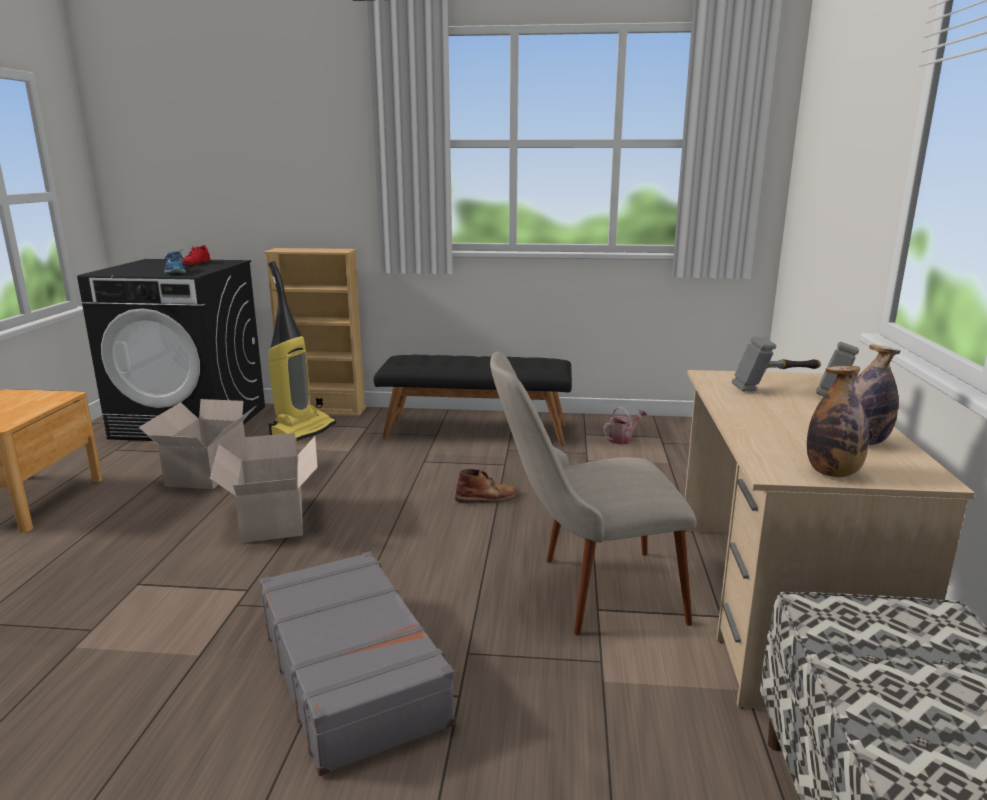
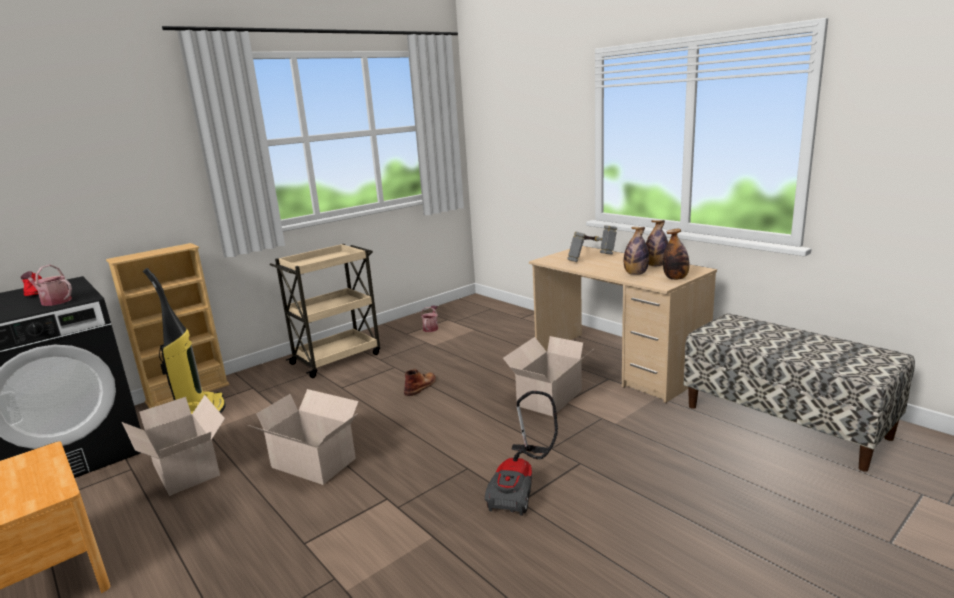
camera: 45 degrees left, 0 degrees up
shoe [164,249,186,274] -> watering can [21,265,72,306]
grey suitcase [259,551,455,776] -> vacuum cleaner [485,391,558,516]
black bench [374,355,572,446] -> beige cart [270,244,380,378]
beige chair [490,352,696,635] -> cardboard box [503,336,592,416]
none -> bottle [624,227,649,275]

